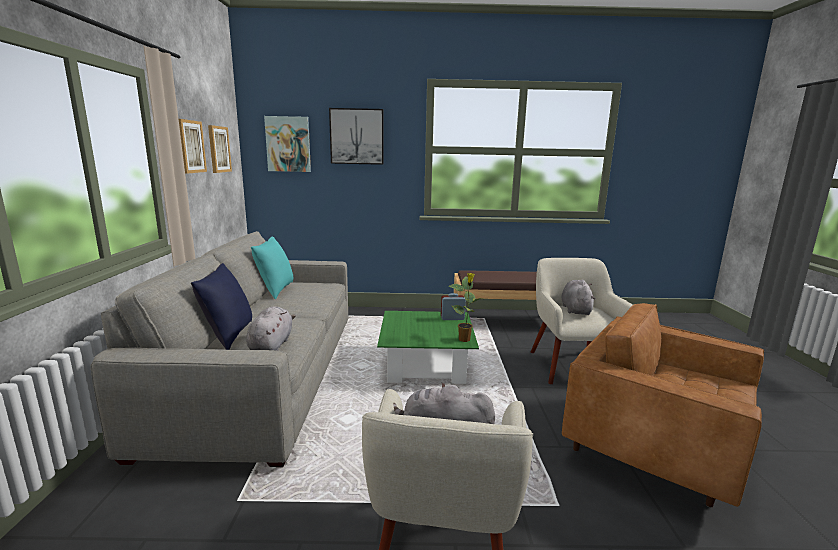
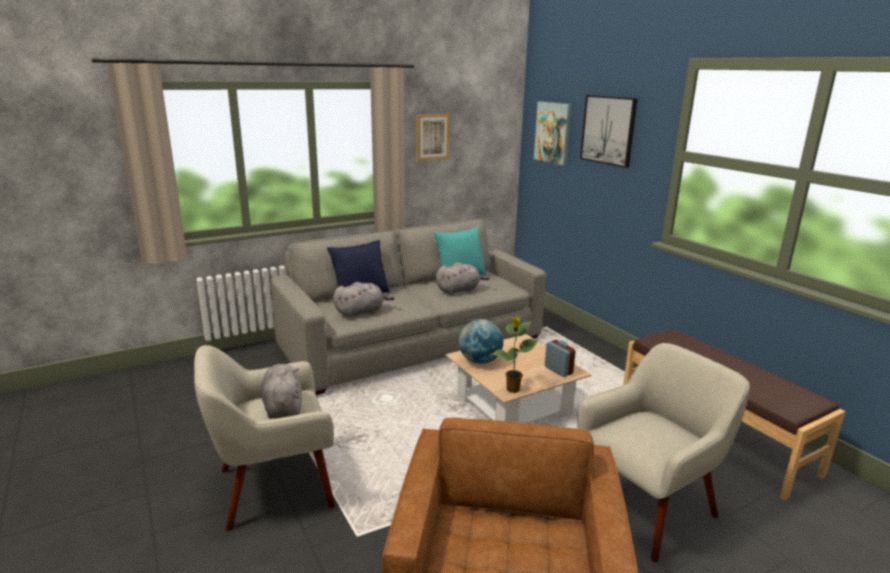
camera: 60 degrees right, 5 degrees up
picture [208,125,232,173] -> none
green coffee table [377,311,479,384] -> beige coffee table [446,334,591,423]
grey plush toy [561,280,596,315] -> grey plush toy moved to [436,262,490,295]
none -> globe [459,319,503,364]

